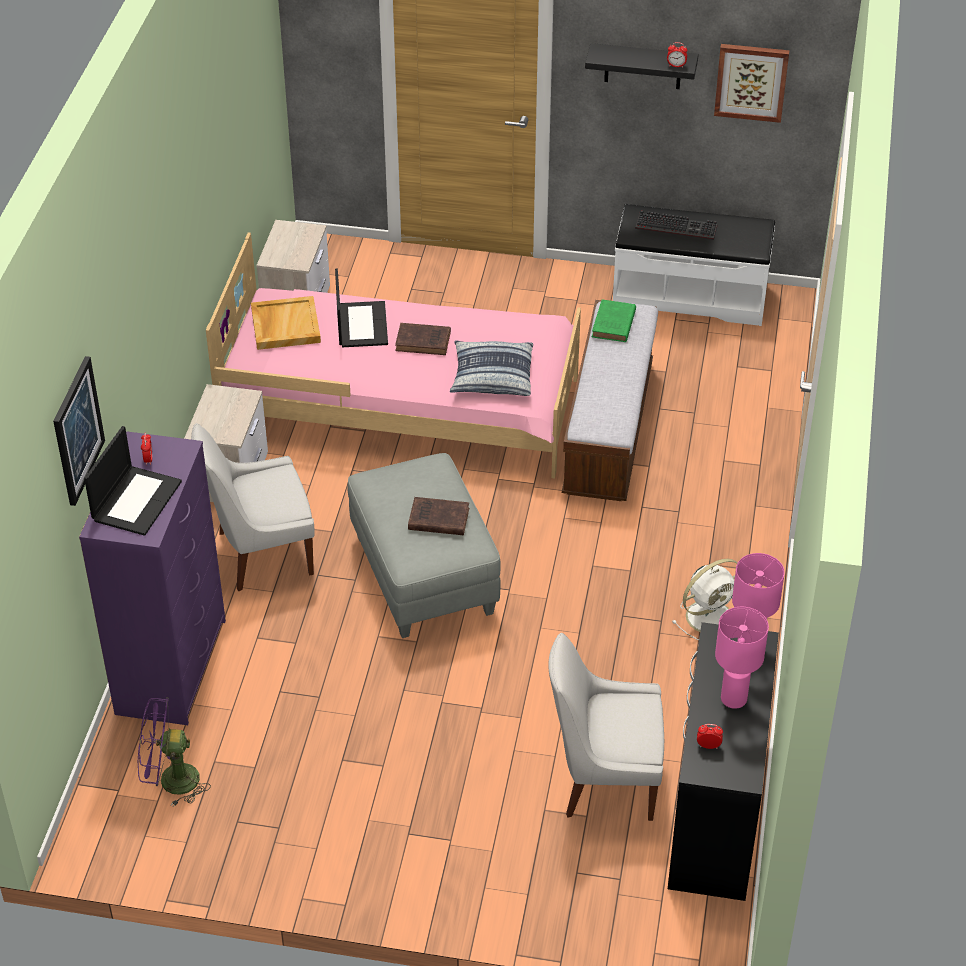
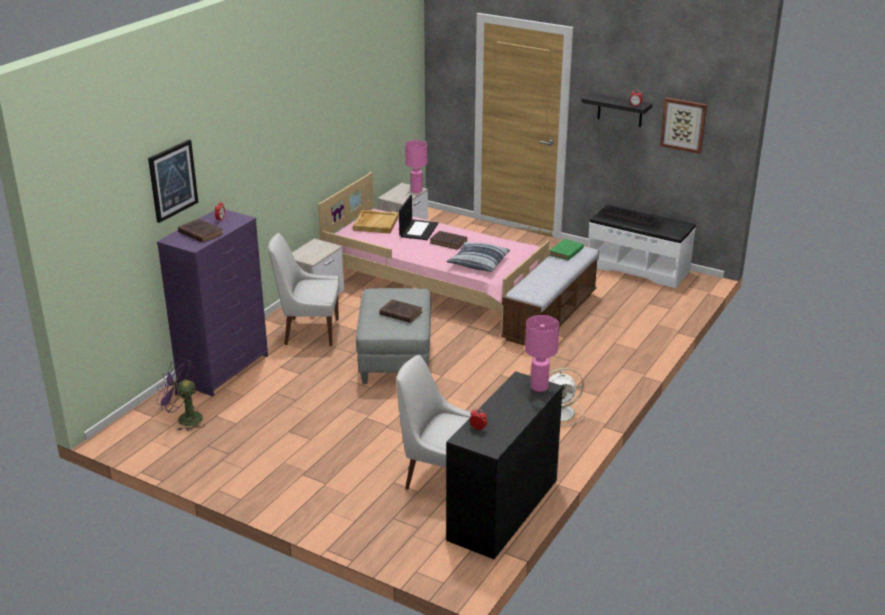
camera: 20 degrees right, 15 degrees down
laptop [84,426,182,536] -> brown book [178,219,223,243]
pink table lamp [715,607,769,709] -> pink table lamp moved to [405,140,427,193]

